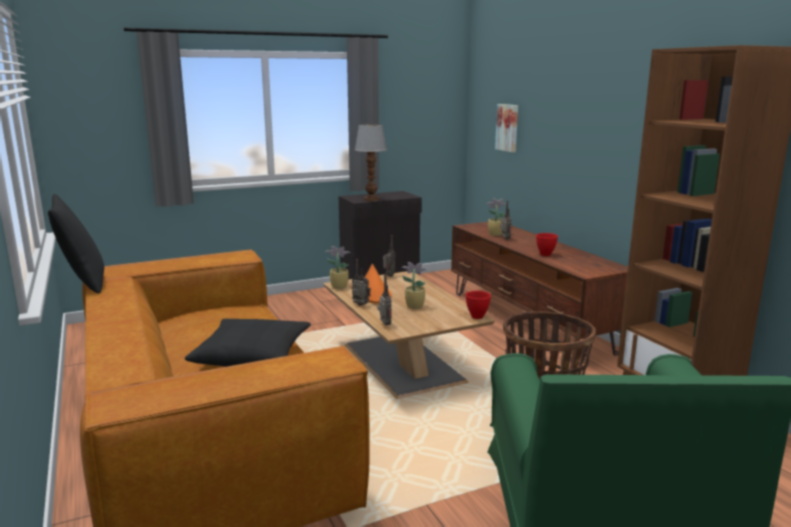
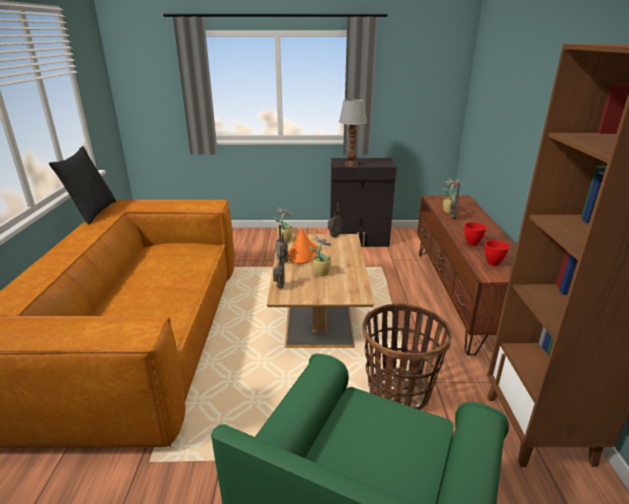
camera: 25 degrees right, 10 degrees up
black pillow [185,319,311,367] -> none
red bowl [466,291,491,319] -> red bowl moved to [485,240,509,266]
picture [495,104,518,152] -> none

